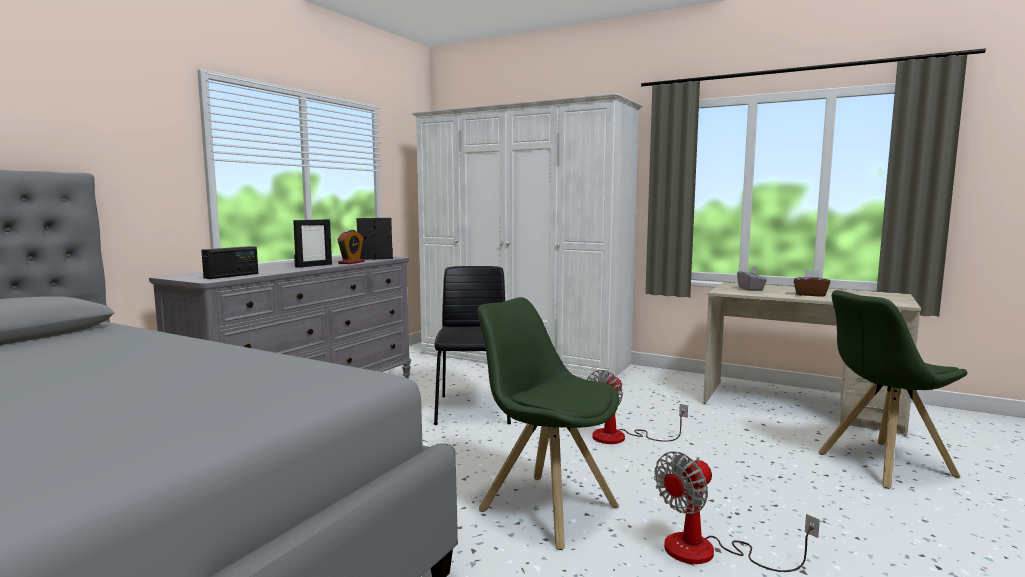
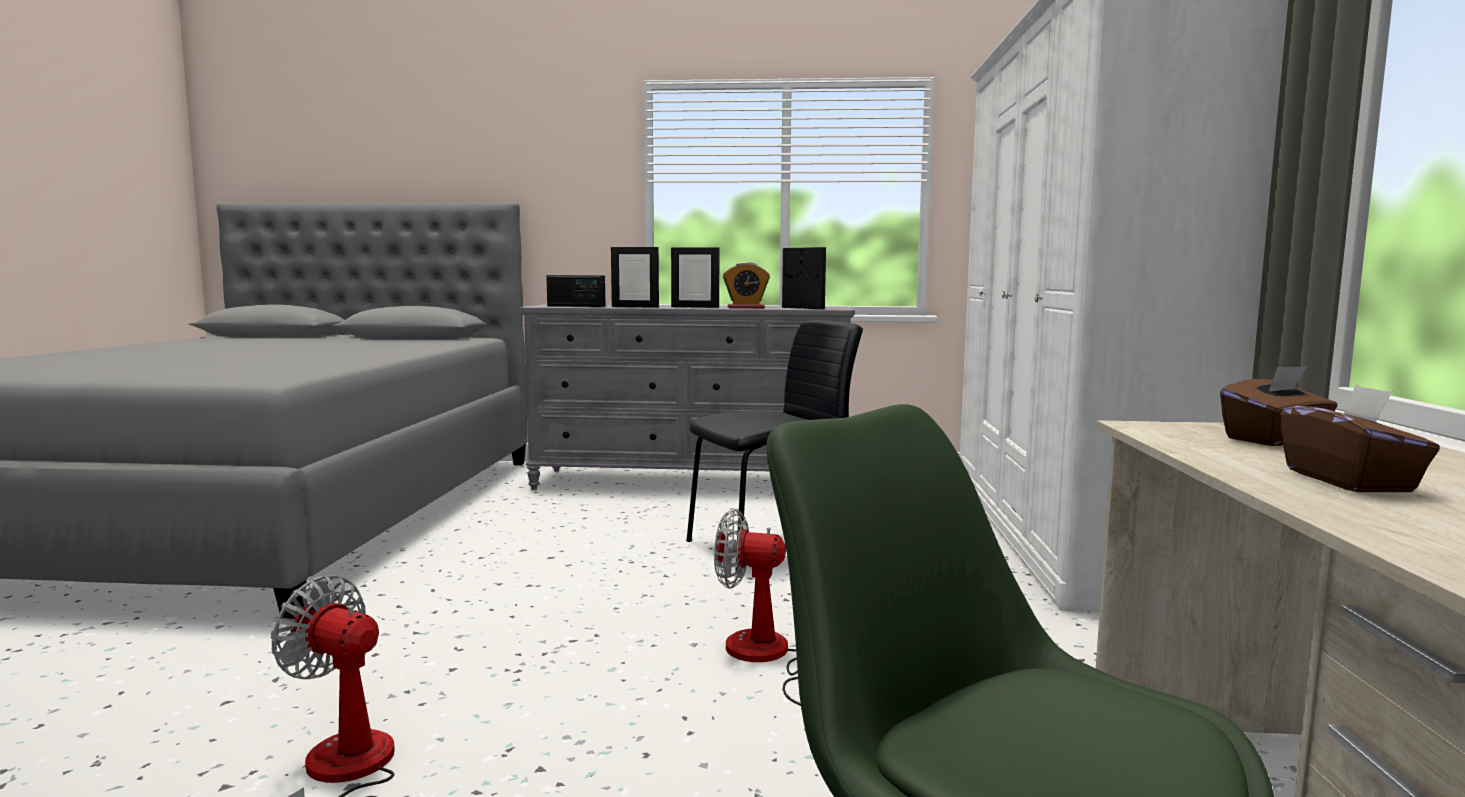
camera: 65 degrees right, 0 degrees up
green chair [477,297,619,550] -> none
grey tissue box [737,266,767,291] -> brown tissue box [1220,366,1337,446]
none -> picture frame [611,247,659,308]

